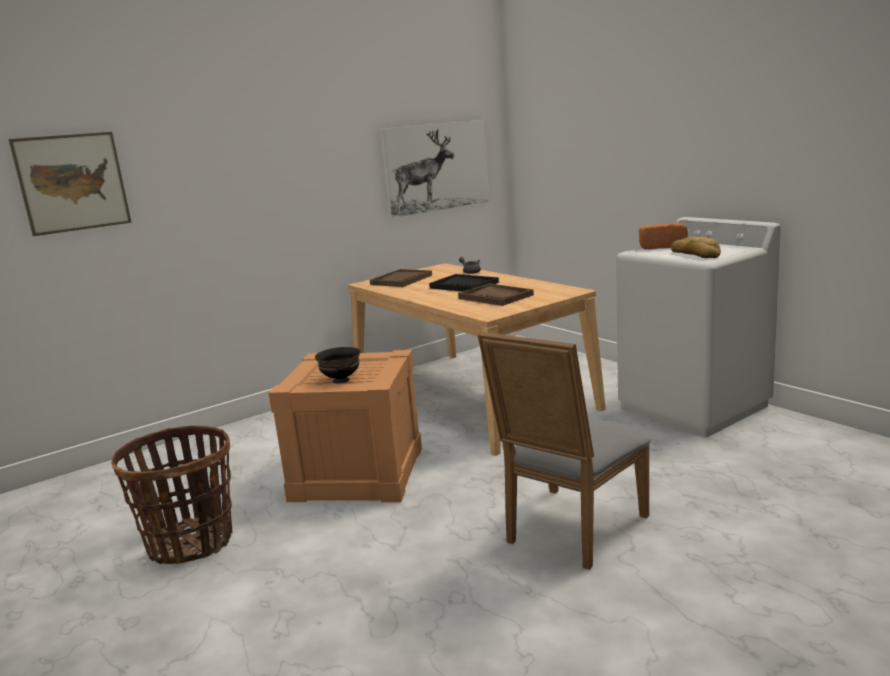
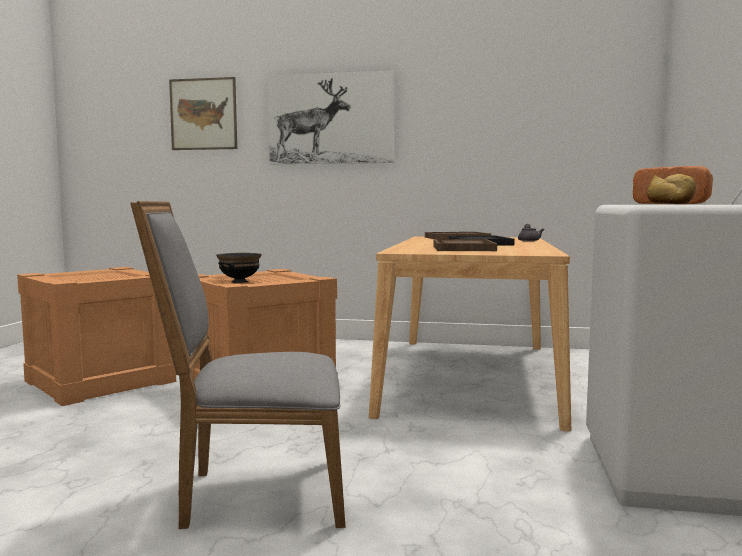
camera: 45 degrees right, 10 degrees down
basket [111,426,232,564] -> crate [17,267,176,406]
picture [380,120,489,218] -> picture moved to [268,71,395,164]

